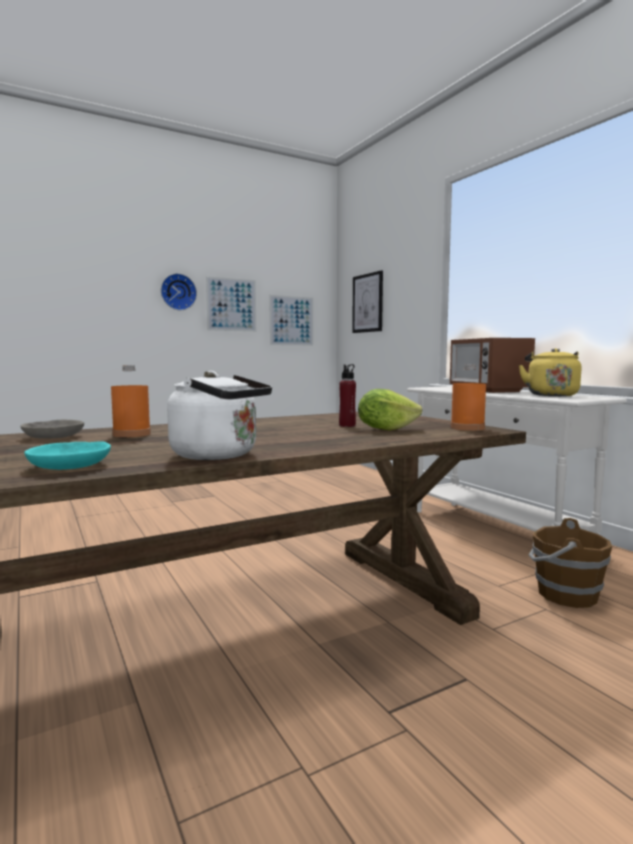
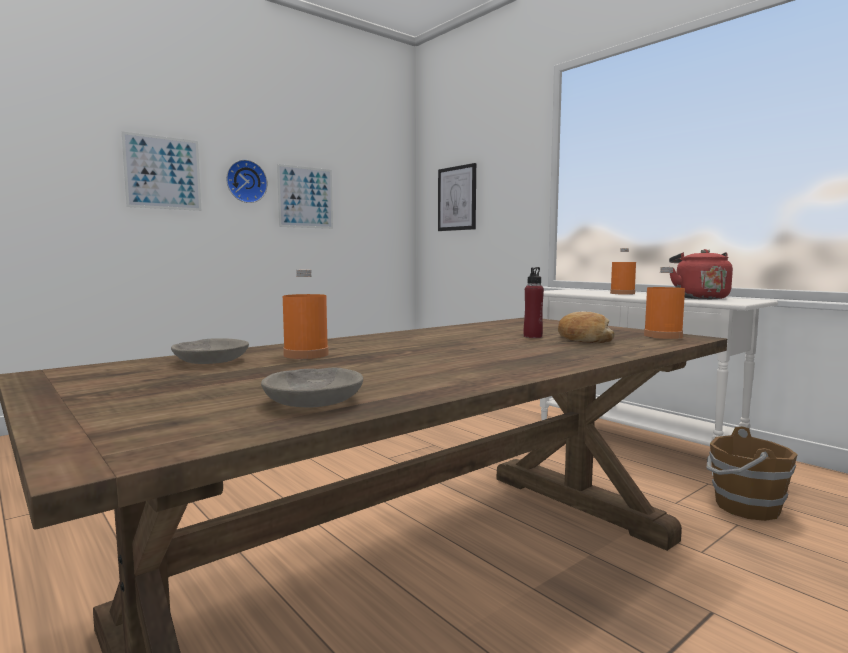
camera: 10 degrees left, 0 degrees up
turquoise bowl [24,441,111,470] -> grey bowl [261,368,363,407]
white kettle [167,371,272,460] -> none
picture [269,295,313,346] -> picture moved to [122,131,201,211]
lettuce [358,389,422,431] -> bread [558,311,615,343]
microwave [450,338,535,393] -> orange bottle [610,248,636,295]
yellow kettle [519,348,581,396] -> red kettle [669,249,733,299]

